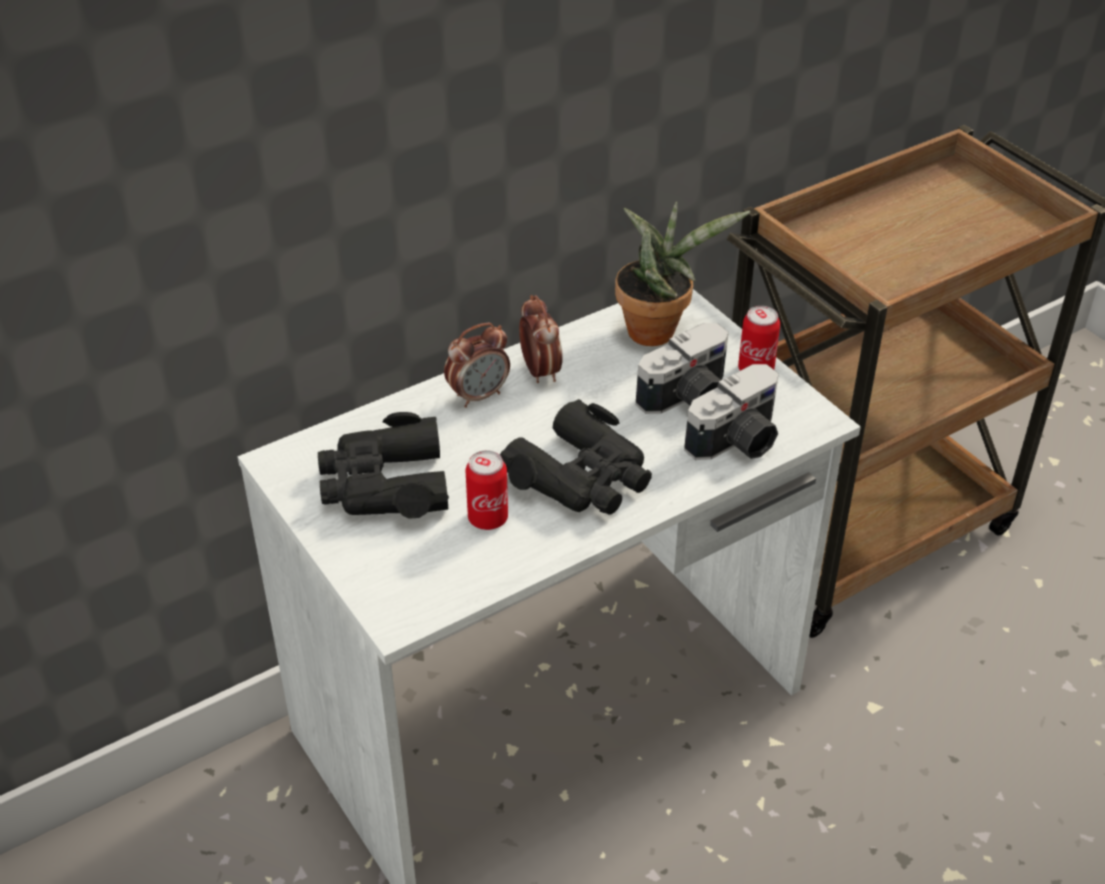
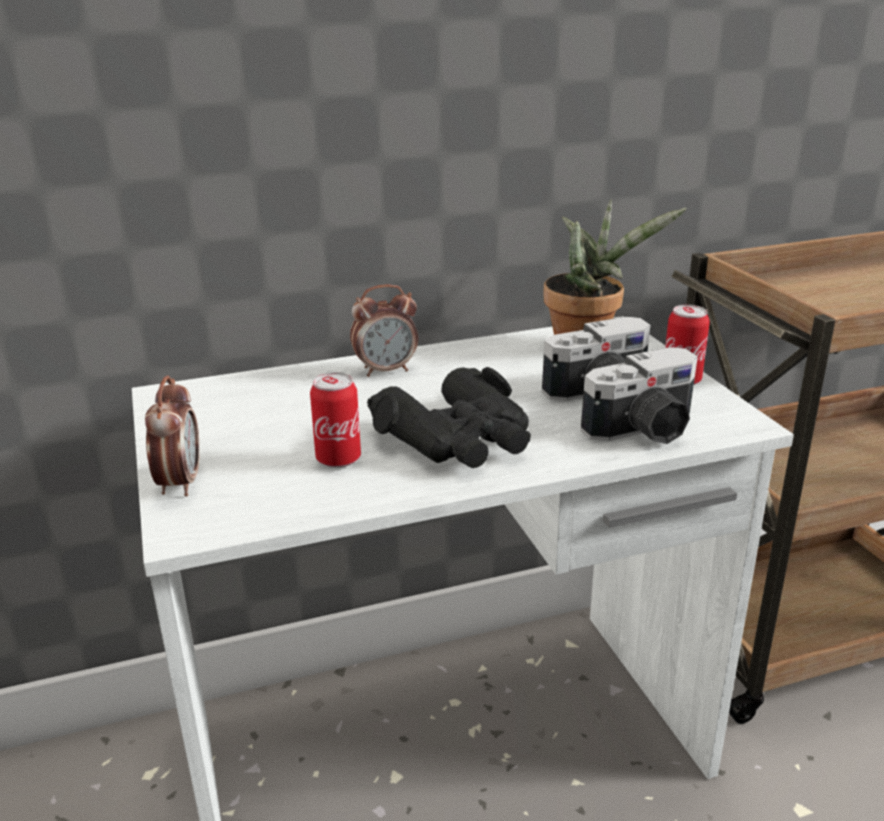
camera: 15 degrees right, 15 degrees down
black binoculars [318,412,449,519] -> none
alarm clock [519,295,563,383] -> alarm clock moved to [145,376,200,496]

